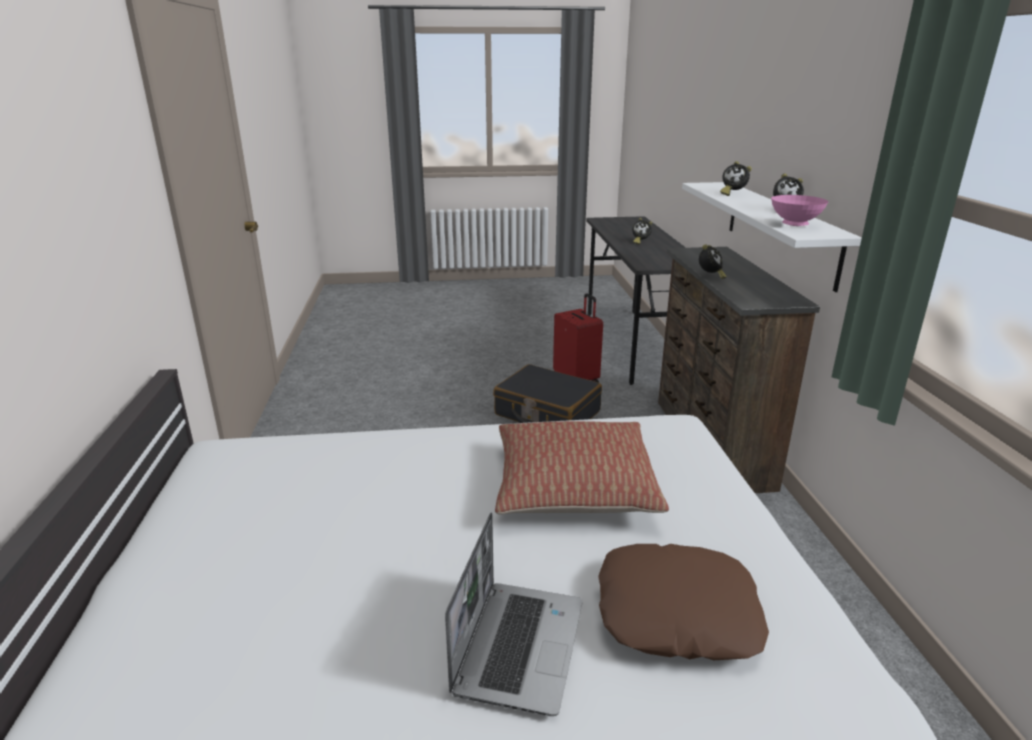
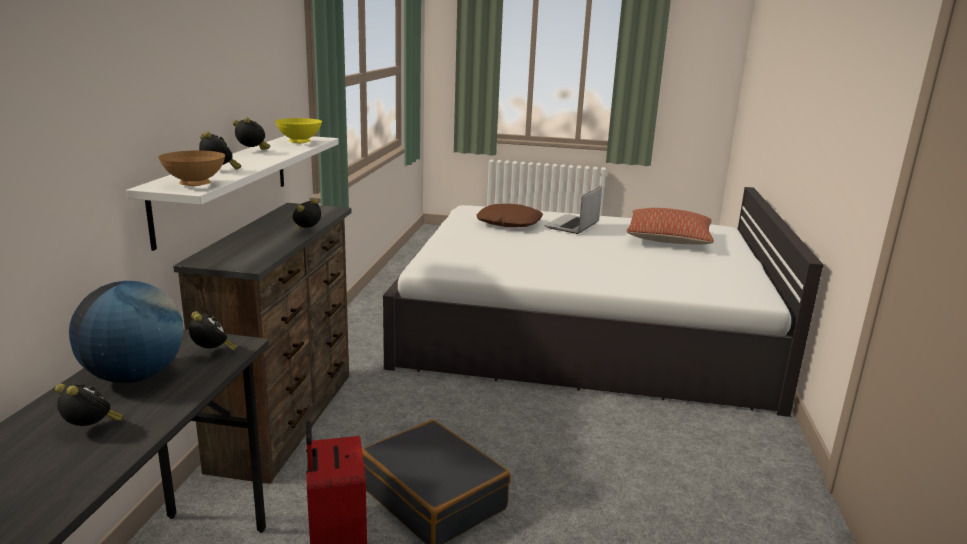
camera: 165 degrees left, 5 degrees down
pillow [495,421,669,515] -> pillow moved to [627,208,714,245]
pink bowl [771,195,828,226] -> yellow bowl [275,118,322,143]
none -> globe [69,281,184,383]
none -> brown bowl [159,151,225,186]
none -> alarm clock [189,311,238,351]

